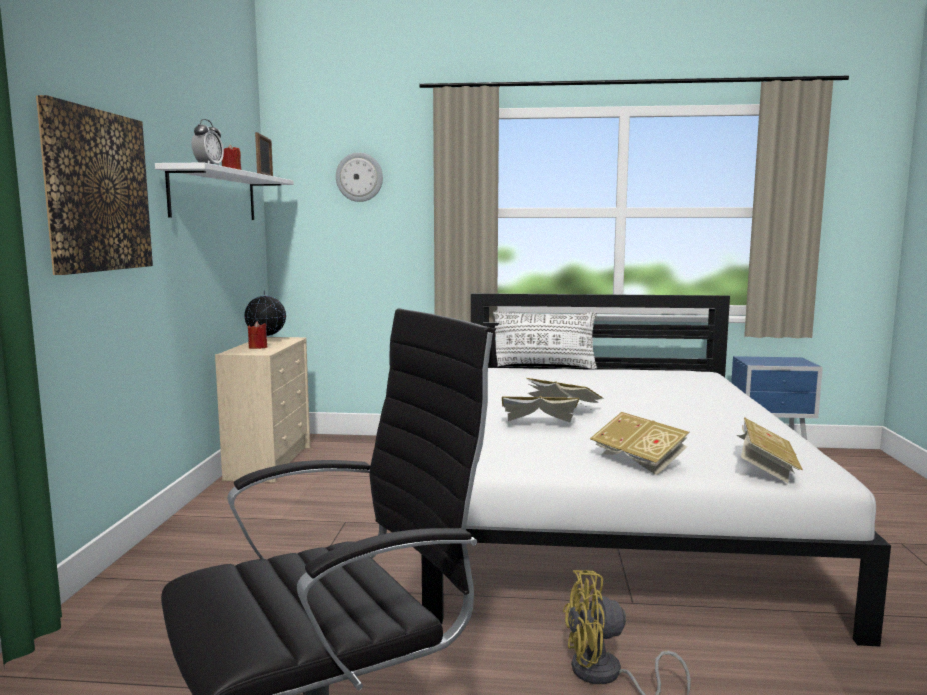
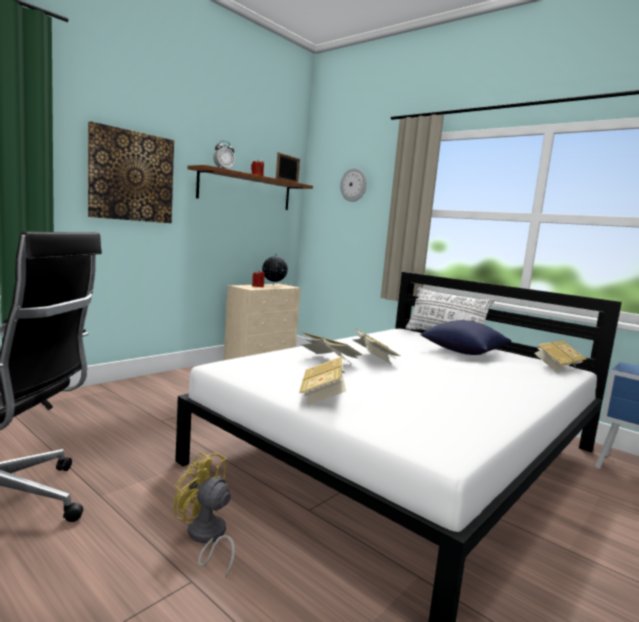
camera: 35 degrees right, 0 degrees up
white shelf [155,163,294,220] -> brown shelf [187,165,313,210]
book [736,417,803,483] -> book moved to [534,340,587,372]
none -> blue pillow [420,320,511,355]

